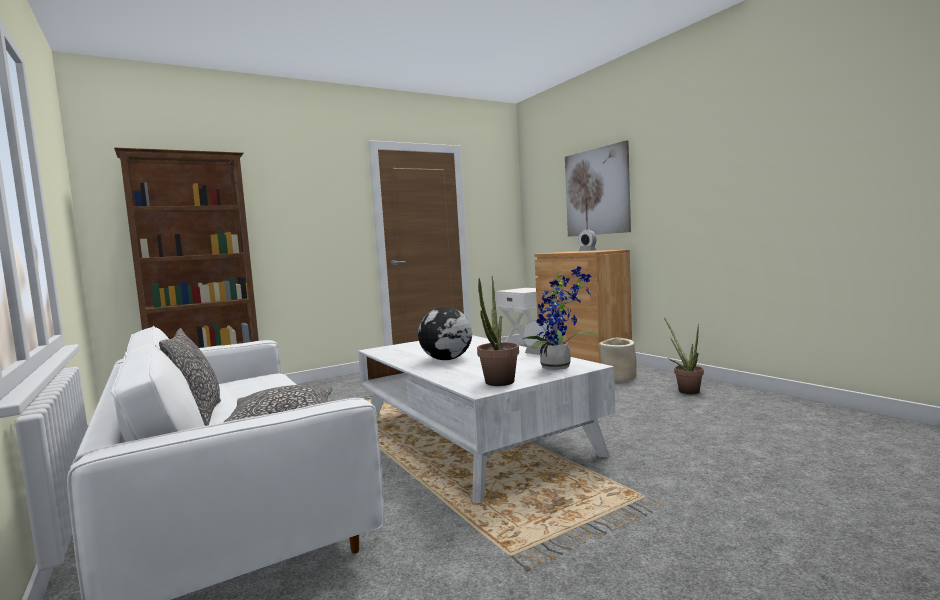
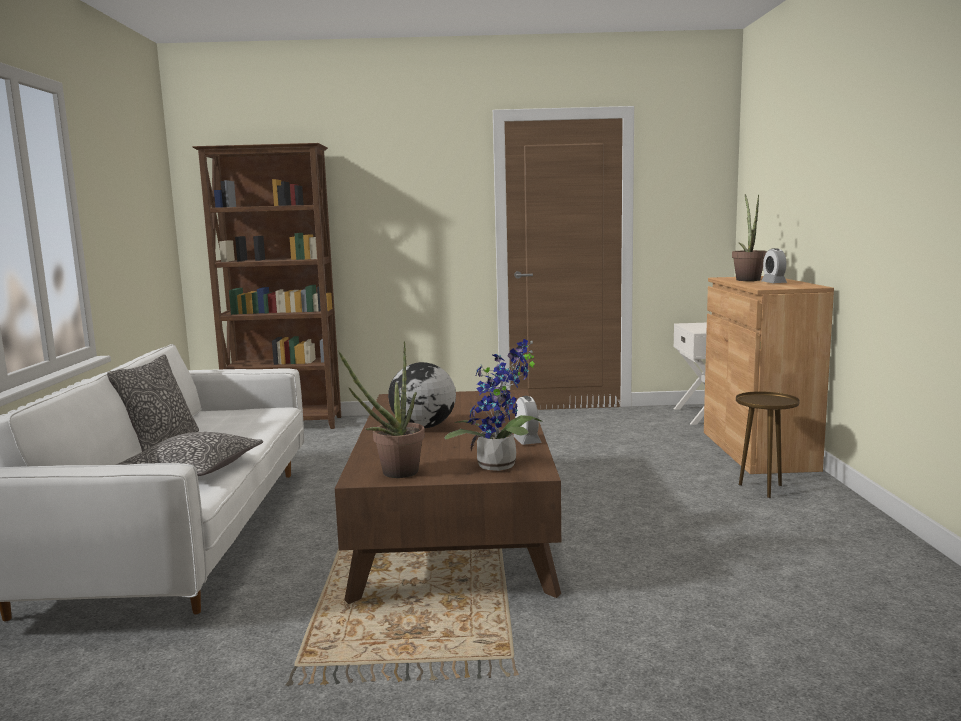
camera: 30 degrees right, 5 degrees up
white coffee table [358,335,615,503] -> brown coffee table [335,389,561,604]
picture [565,140,631,237] -> none
beige planter [599,338,637,381] -> brown side table [736,392,800,498]
potted plant [664,318,704,394] -> potted plant moved to [732,194,767,281]

